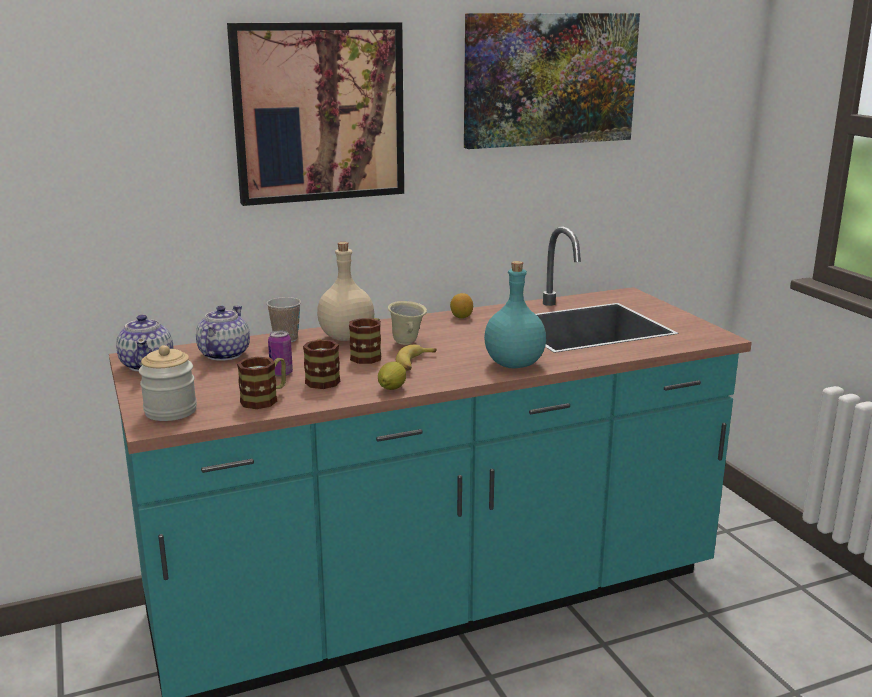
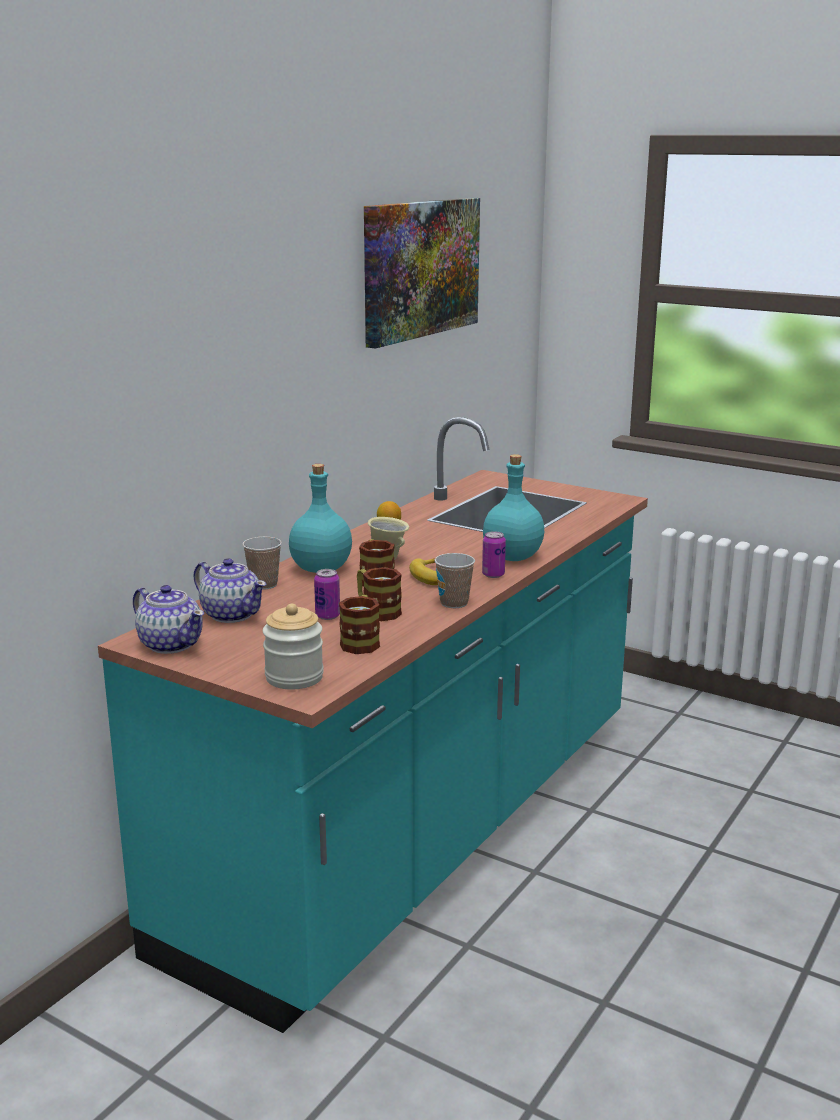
camera: 35 degrees left, 0 degrees up
teapot [196,305,250,361] -> teapot turned 150 degrees clockwise [194,558,266,623]
picture [227,22,404,206] -> none
beige bottle [317,242,374,341] -> turquoise bottle [289,464,352,573]
lemon [378,362,406,390] -> cup [435,553,475,608]
none -> can [482,531,506,578]

